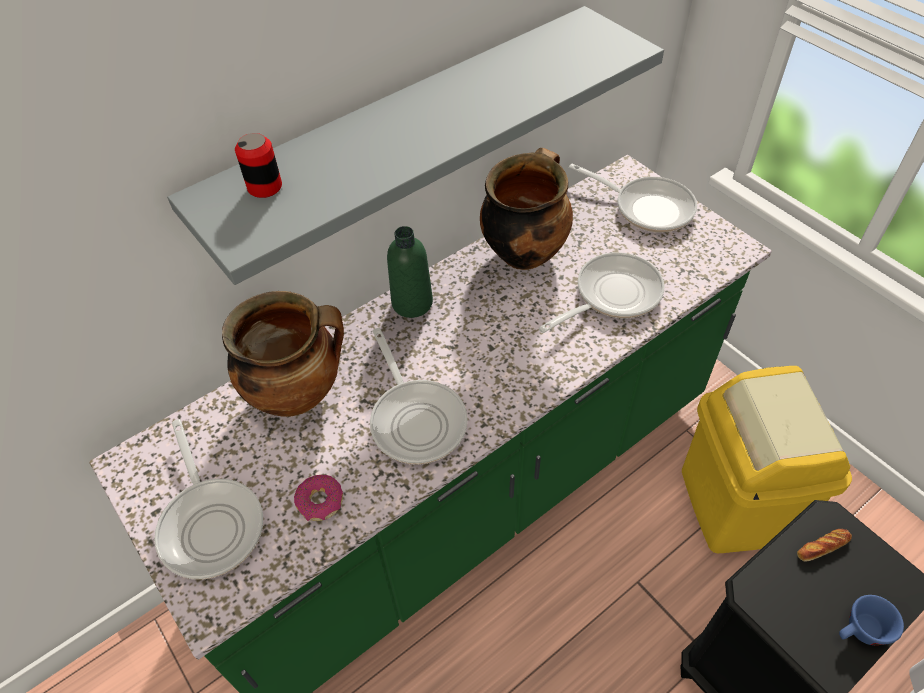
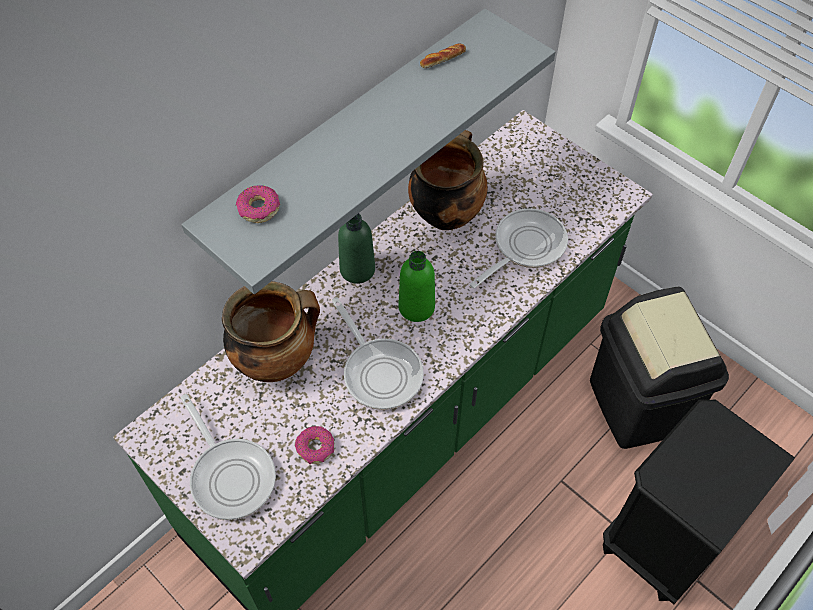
camera: 10 degrees left, 5 degrees up
can [235,133,282,198] -> donut [236,185,280,223]
frying pan [569,164,697,233] -> none
yellow trash can [682,366,852,553] -> black trash can [590,287,729,449]
bread [797,529,852,562] -> bread moved to [420,44,466,68]
blue cup [839,595,904,645] -> none
none -> green bottle [398,251,435,322]

